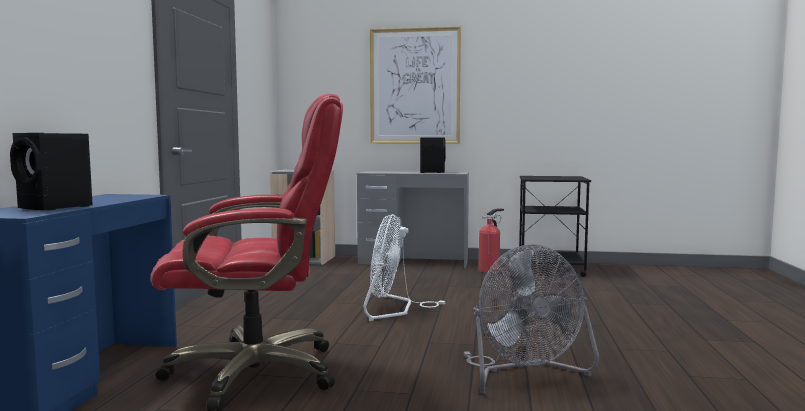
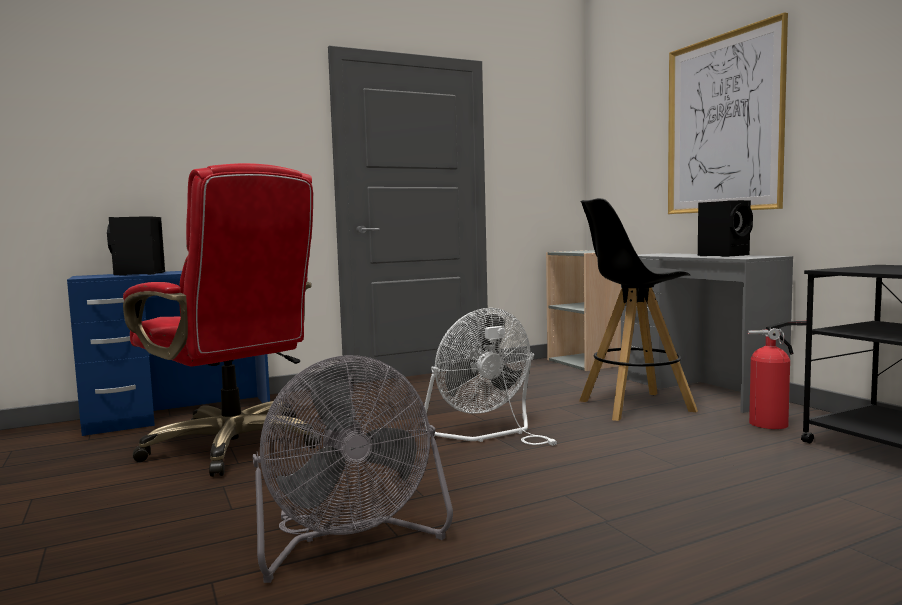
camera: 55 degrees right, 0 degrees up
grey fan [464,244,599,394] -> grey fan turned 60 degrees counterclockwise [253,355,453,583]
none -> black stool [579,198,698,421]

